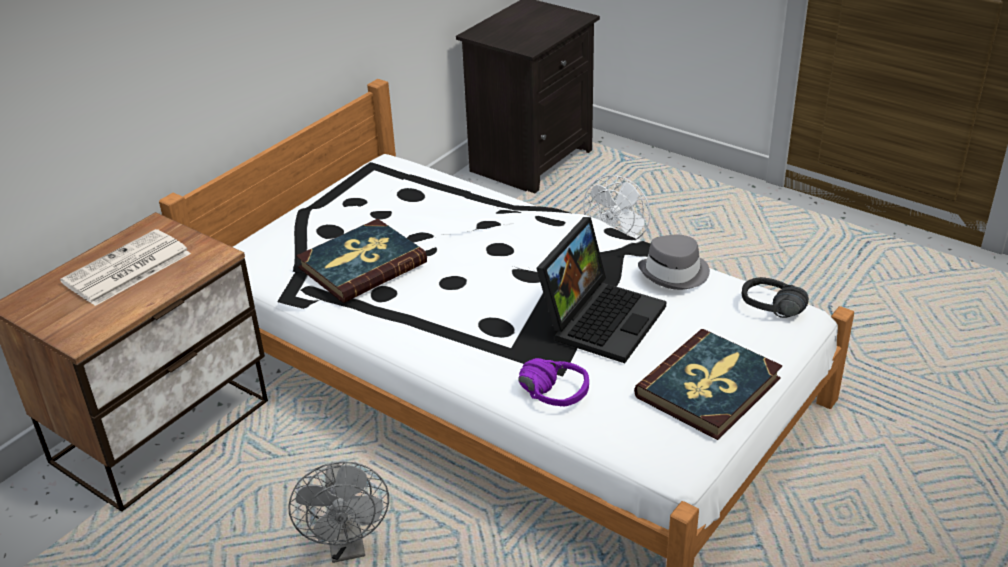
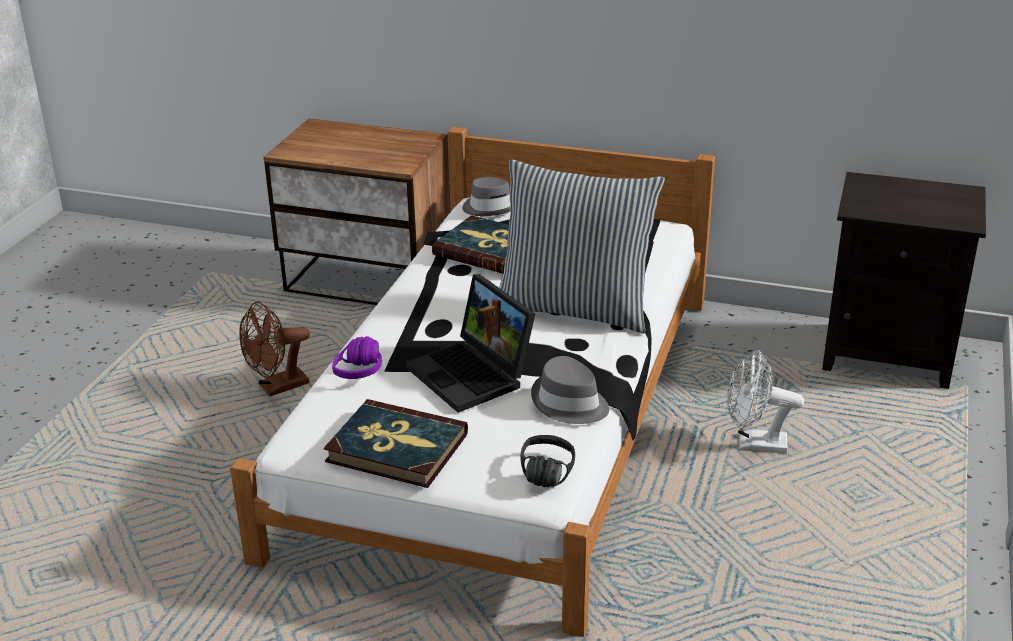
camera: 70 degrees right, 5 degrees down
newspaper [60,229,191,306] -> none
grey fan [288,462,389,563] -> brown fan [239,301,310,397]
laptop [536,217,666,363] -> laptop turned 45 degrees clockwise [406,274,535,413]
none -> grey hat [462,177,511,216]
none -> pillow [499,160,665,334]

